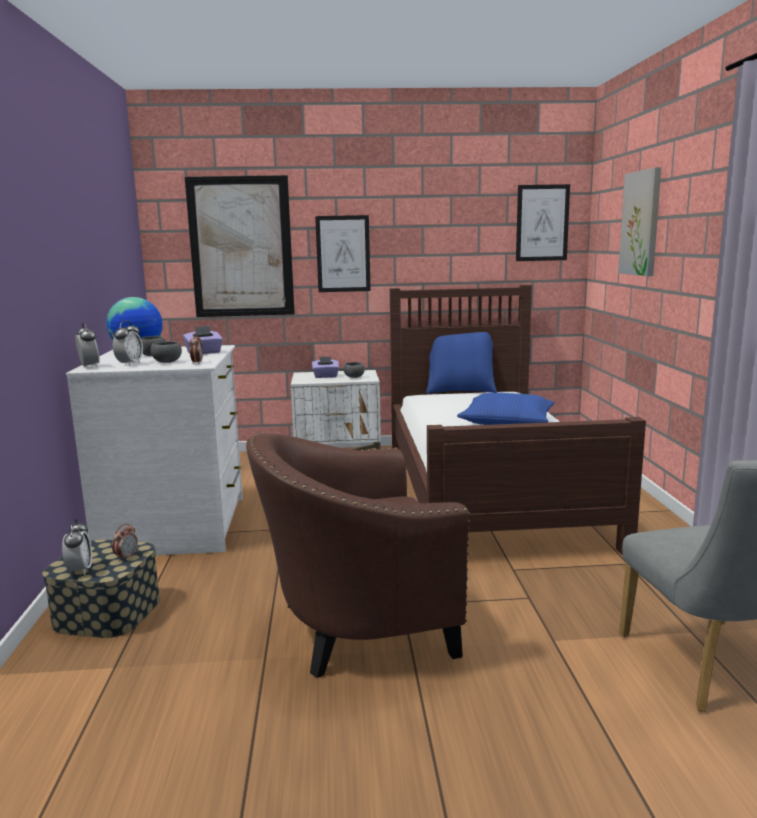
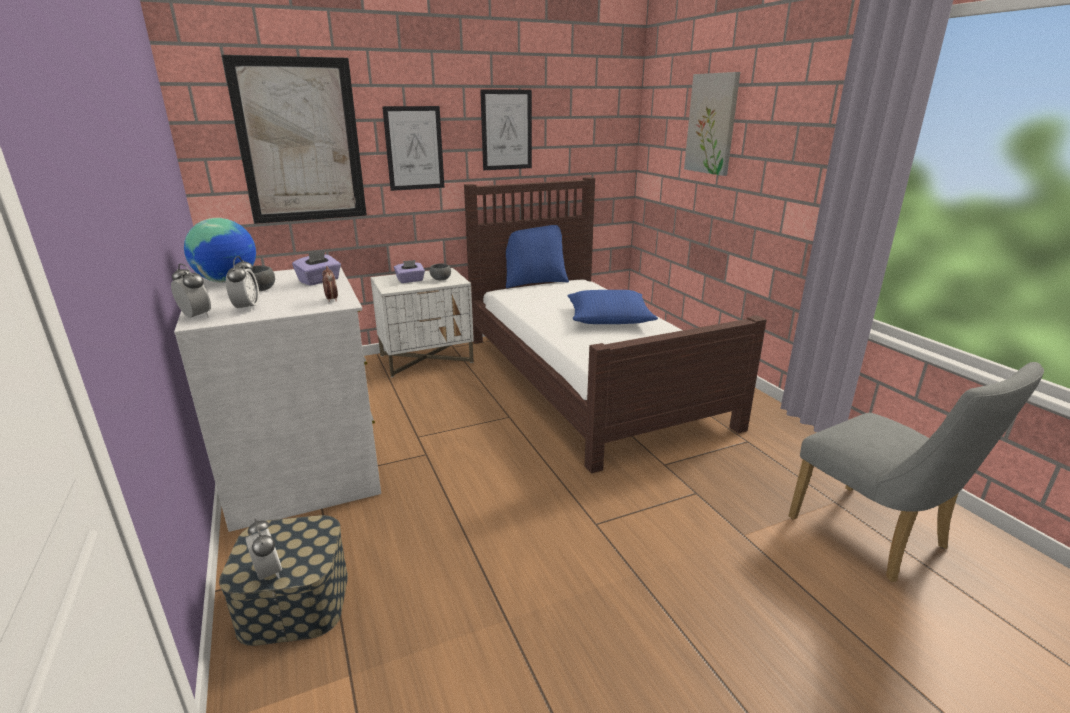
camera: 20 degrees left, 10 degrees up
alarm clock [112,524,138,561] -> none
grey bowl [150,341,182,363] -> none
brown armchair [246,433,470,678] -> none
picture [516,184,570,261] -> picture moved to [480,89,532,170]

